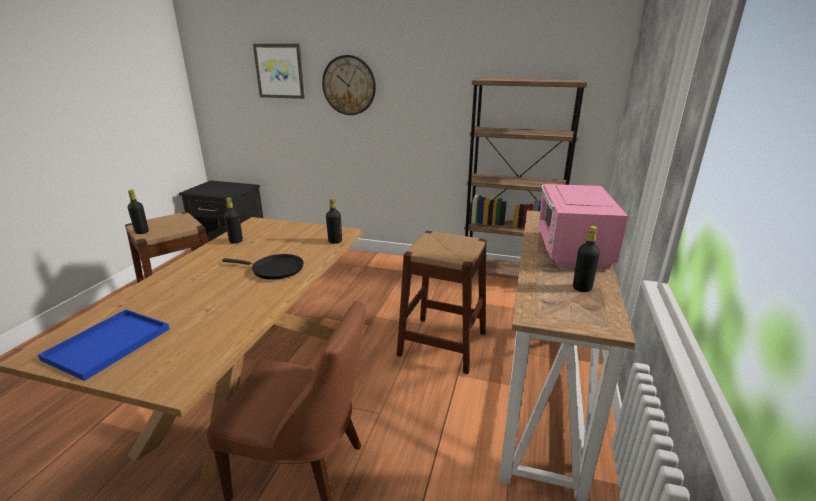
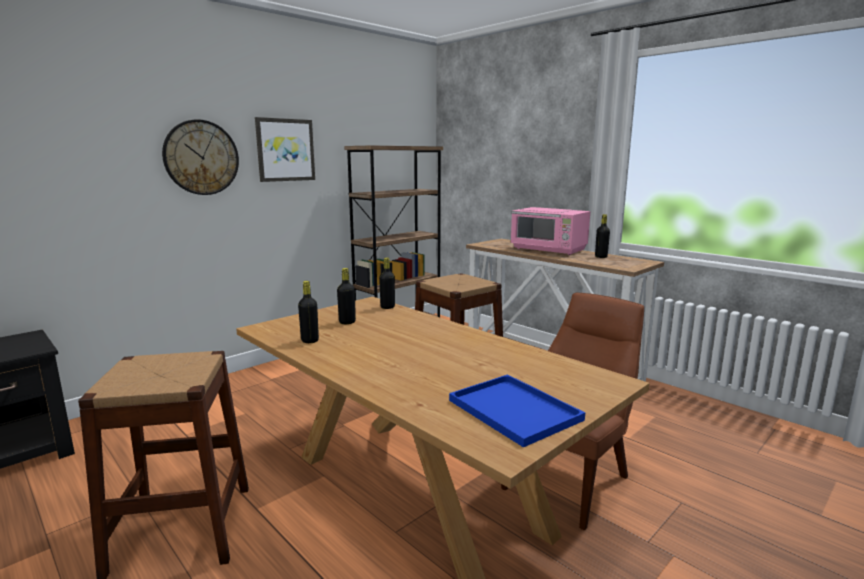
camera: 60 degrees left, 10 degrees down
black bottle [127,190,149,234] -> black bottle moved to [337,268,356,324]
black frying pan [222,254,304,280] -> none
picture [253,44,305,99] -> picture moved to [255,117,315,182]

